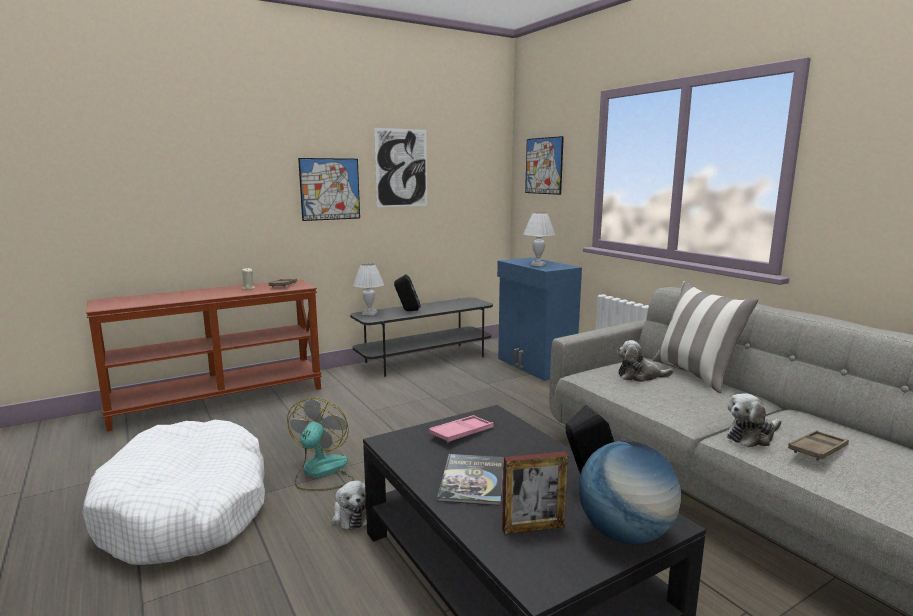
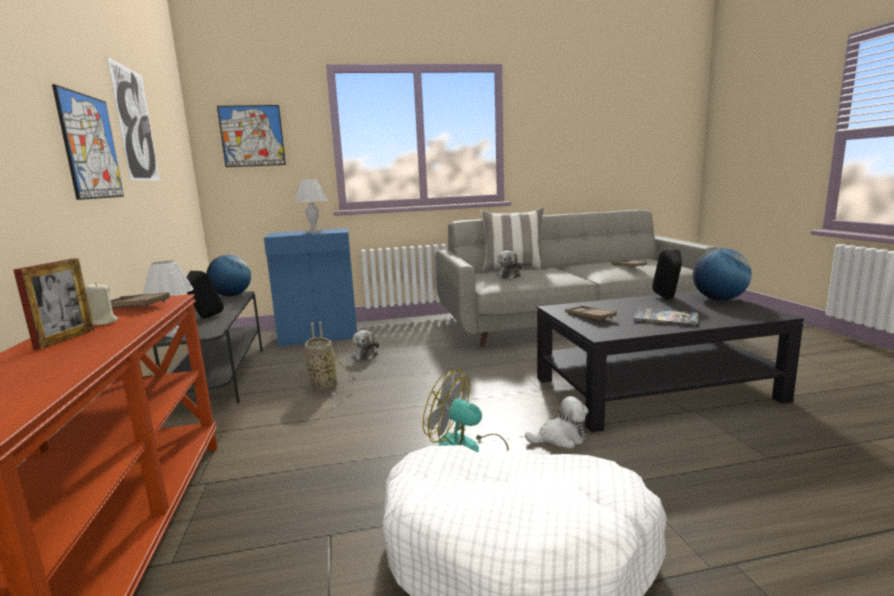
camera: 70 degrees left, 0 degrees up
pink tray [429,415,494,443] -> brown tray [565,305,617,321]
picture frame [502,452,568,534] -> picture frame moved to [13,258,94,350]
plush toy [727,393,781,447] -> plush toy moved to [352,330,379,360]
none -> globe [206,255,251,296]
none -> basket [296,337,356,394]

